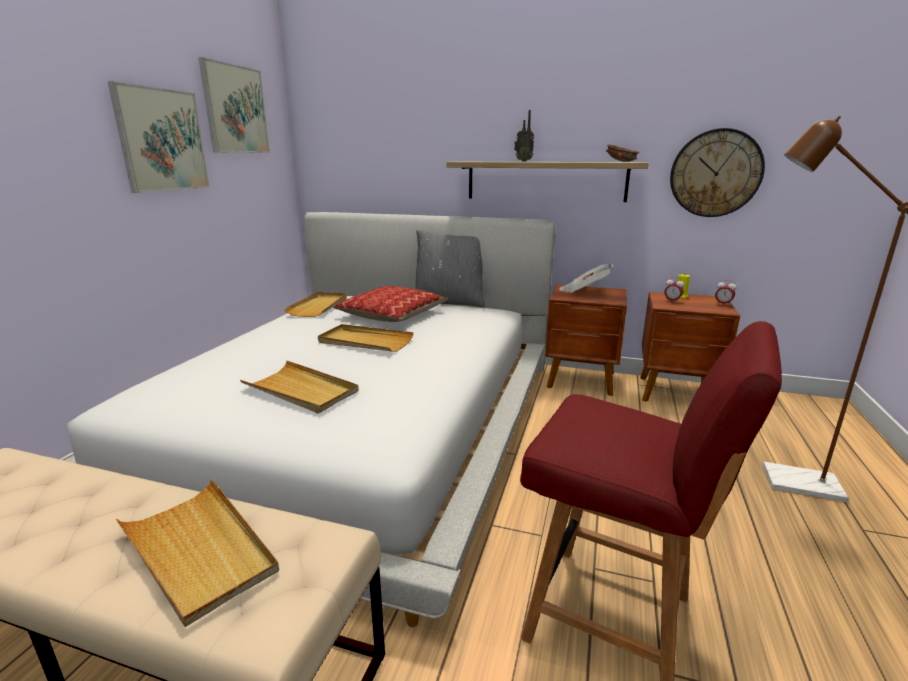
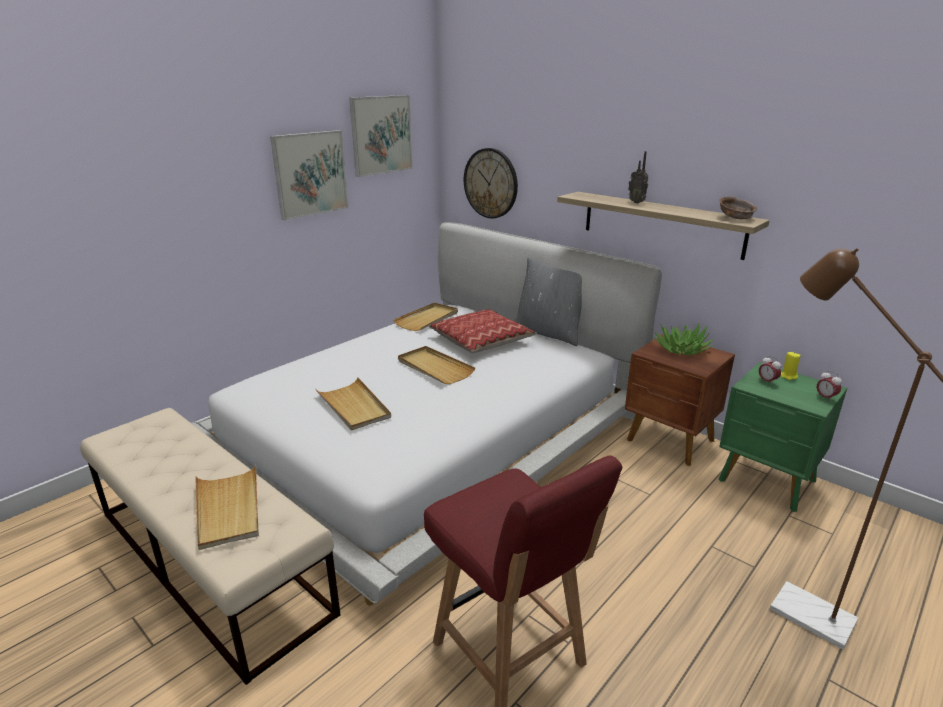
camera: 25 degrees right, 5 degrees up
newspaper [560,264,614,293] -> potted plant [653,323,714,355]
brown nightstand [640,292,740,402] -> green nightstand [719,363,847,512]
wall clock [670,128,765,217] -> wall clock moved to [464,148,518,219]

